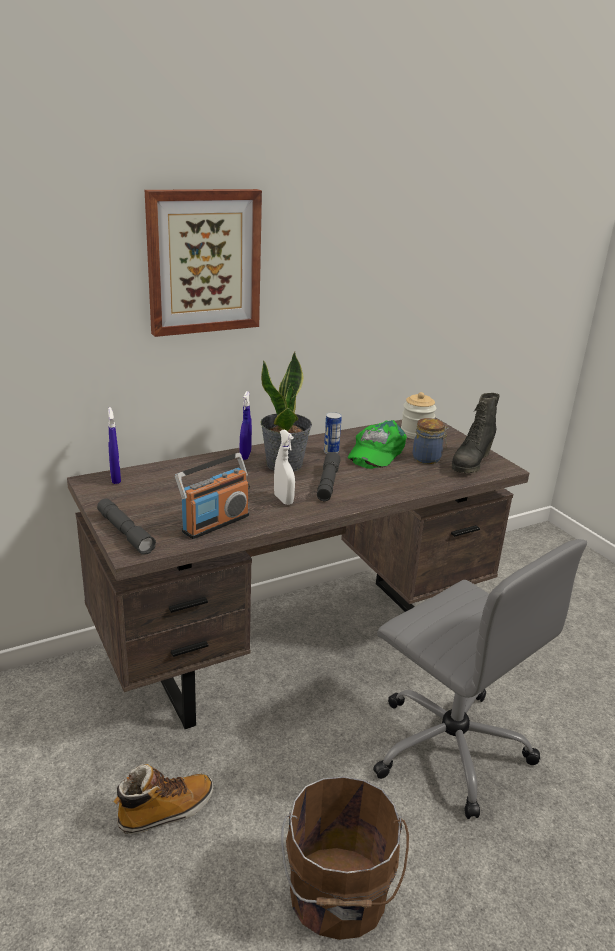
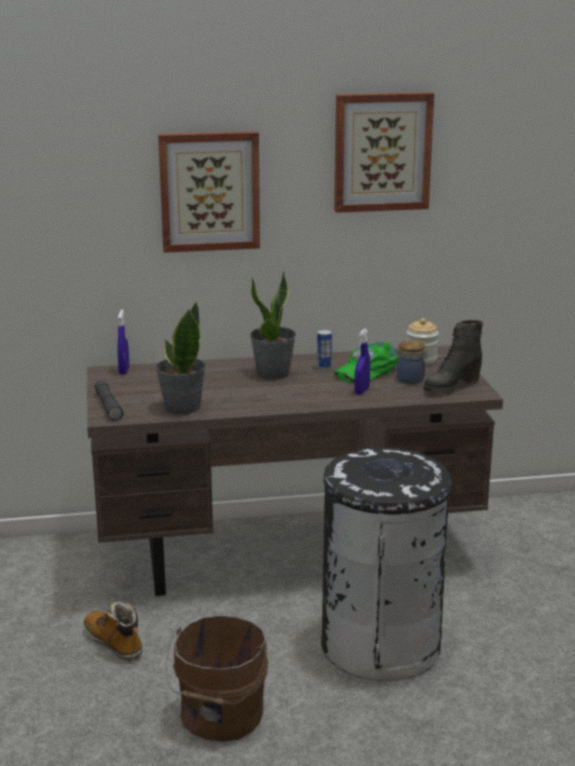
camera: 20 degrees right, 5 degrees down
boot [113,764,213,834] -> boot turned 120 degrees counterclockwise [84,601,143,661]
radio [175,453,250,539] -> potted plant [155,301,206,415]
blue spray bottle [240,391,252,460] -> blue spray bottle moved to [354,329,370,395]
white spray bottle [274,429,295,505] -> none
grey flashlight [317,452,340,501] -> none
grey office chair [373,539,587,819] -> black trash can [321,448,456,681]
none -> picture [334,92,434,213]

